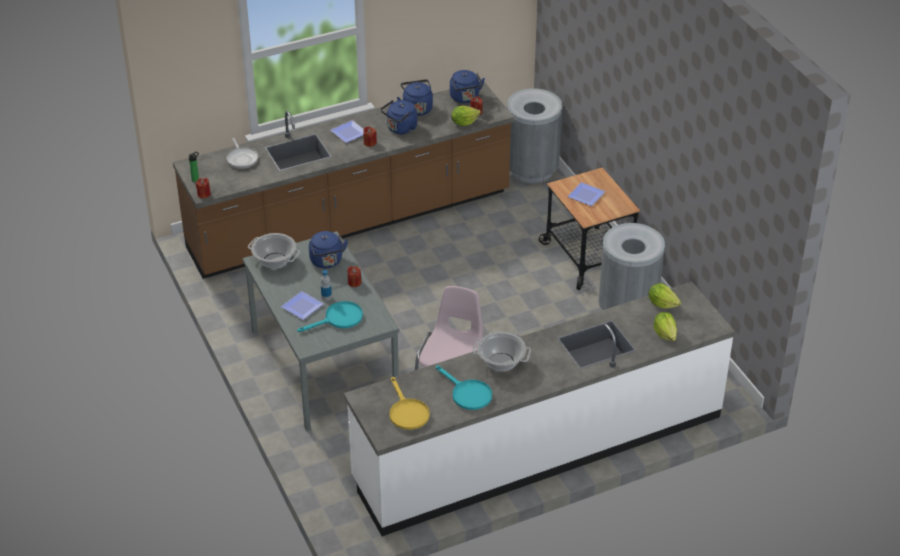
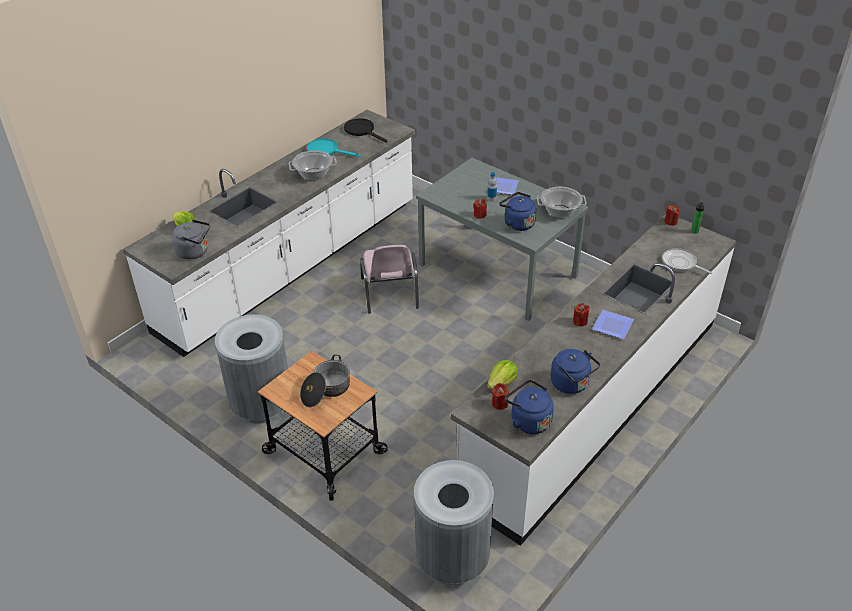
camera: 155 degrees right, 0 degrees up
brown counter [173,81,514,279] -> white counter [451,214,737,546]
turquoise frying pan [297,301,363,332] -> none
blue kettle [381,100,417,135] -> none
yellow frying pan [389,377,430,430] -> black frying pan [344,118,387,143]
plate [567,182,606,206] -> cooking pot [300,355,350,407]
lettuce [648,283,681,309] -> grey kettle [172,219,210,259]

